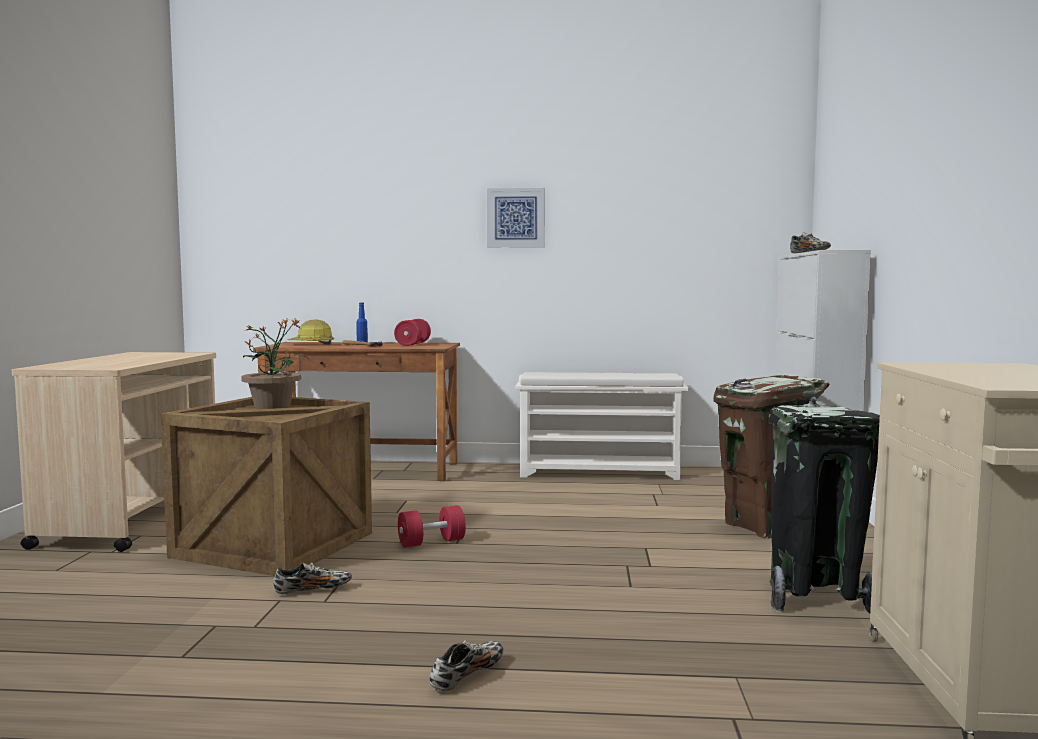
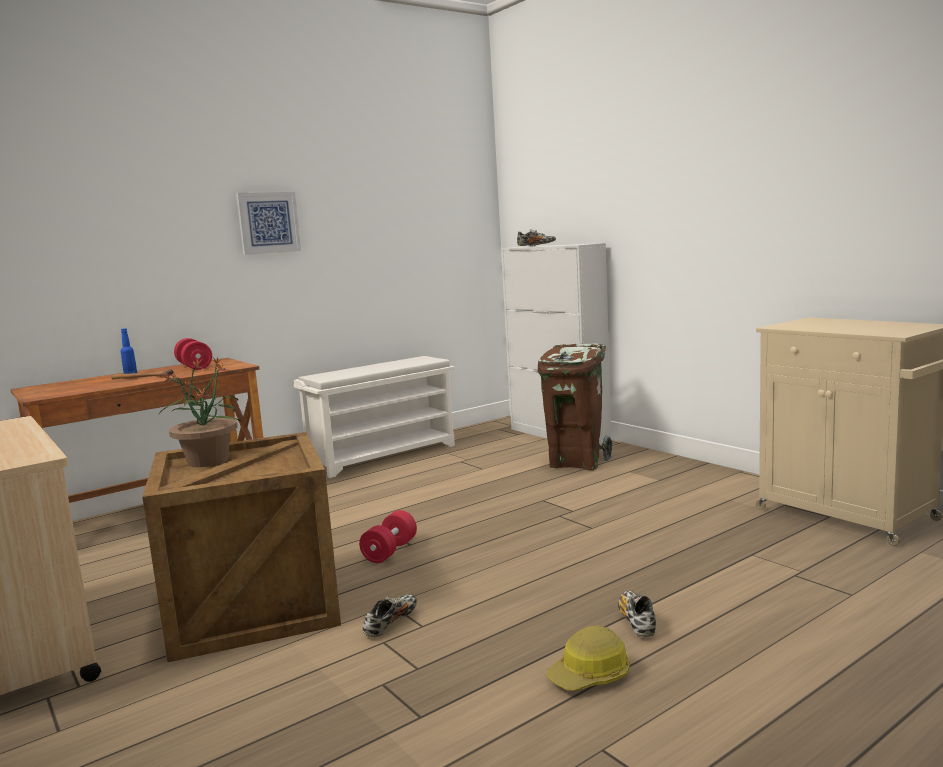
camera: 40 degrees left, 5 degrees up
hard hat [287,320,334,345] -> hard hat moved to [546,625,630,691]
black trash can [768,397,880,613] -> none

